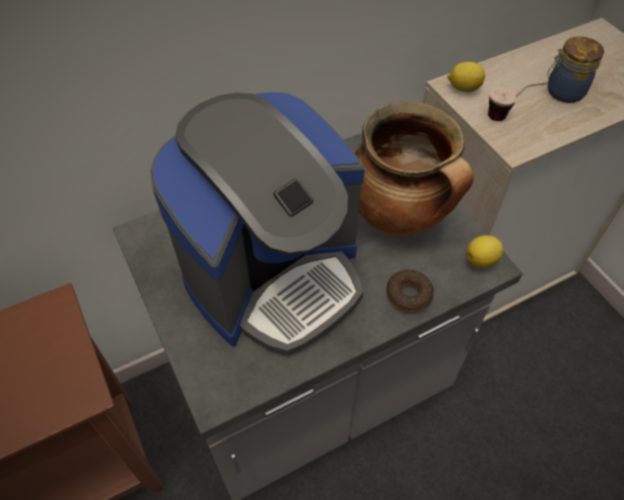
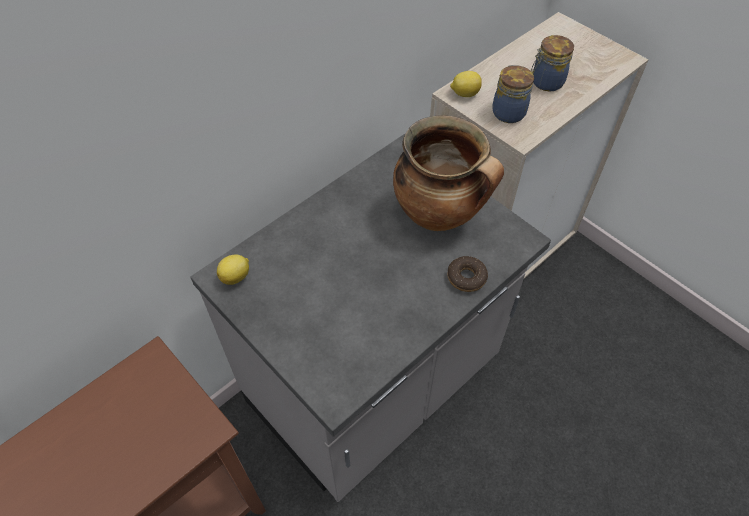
camera: 15 degrees left, 0 degrees up
coffee machine [150,92,364,356] -> none
lemon [466,235,503,269] -> lemon moved to [217,254,249,285]
cup [488,83,547,121] -> jar [492,65,534,123]

